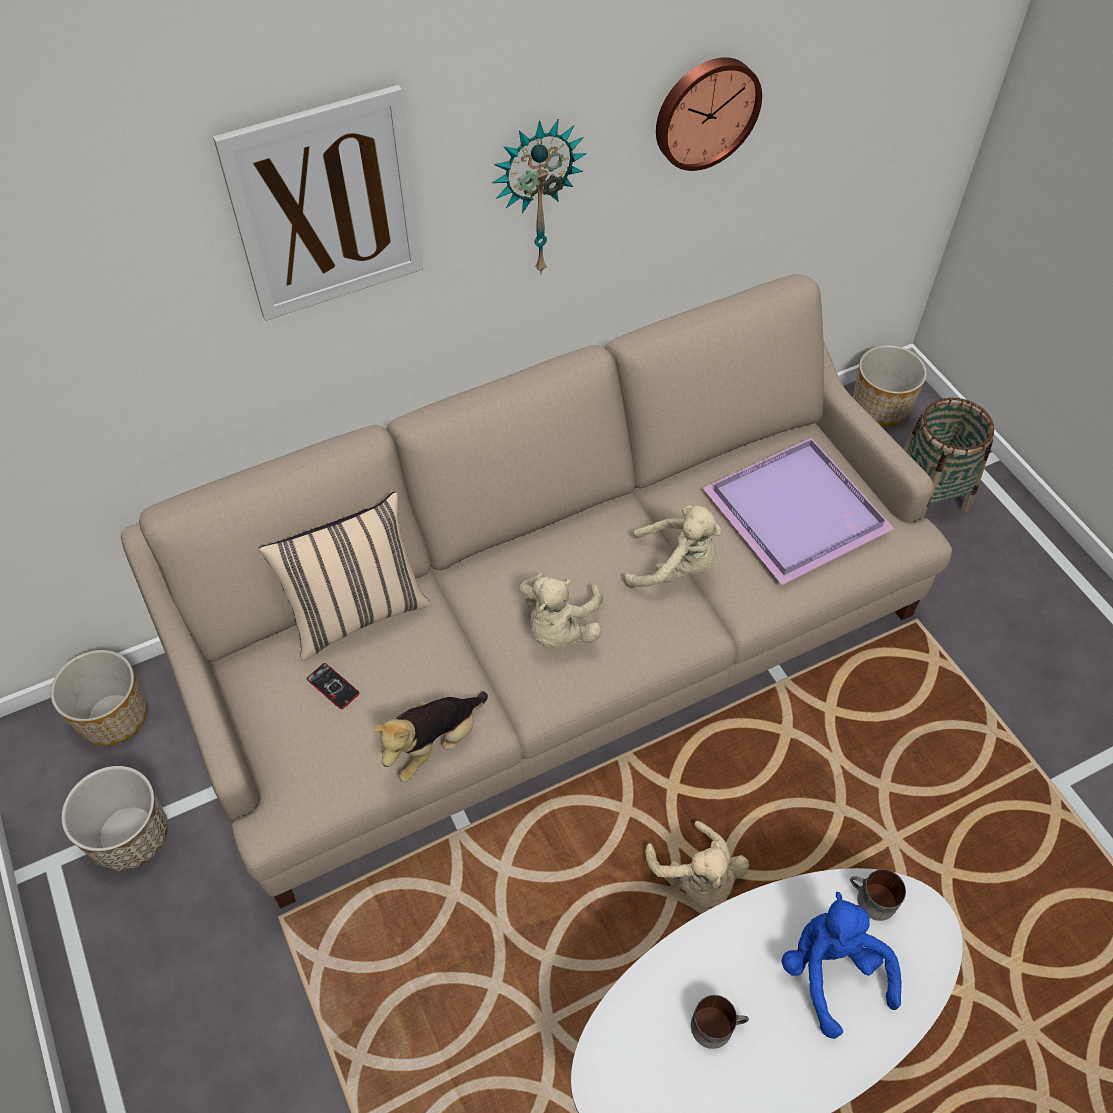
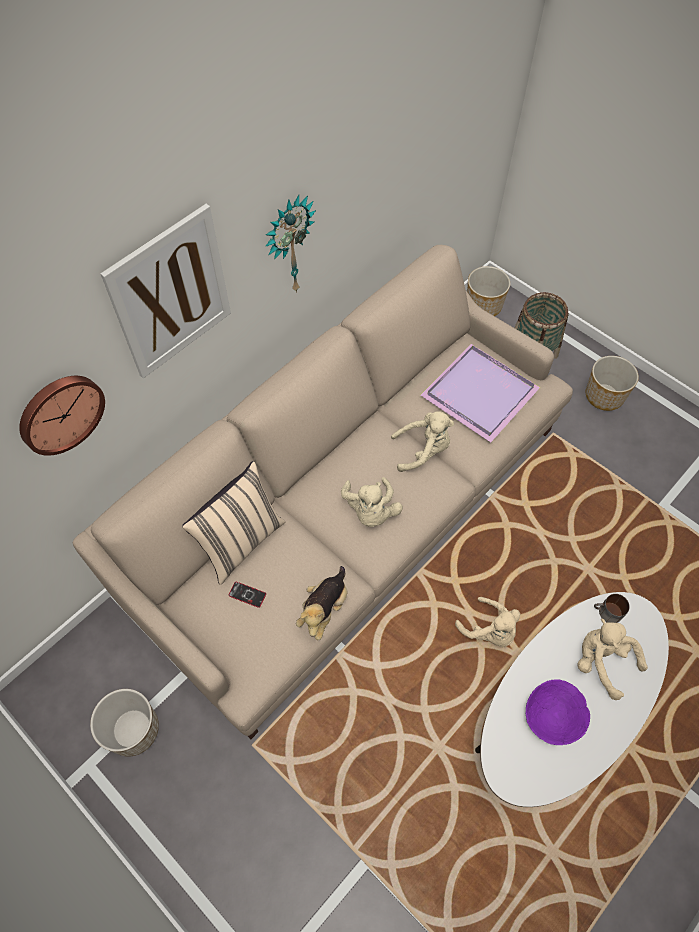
camera: 20 degrees left, 5 degrees up
planter [51,650,147,746] -> planter moved to [586,356,639,411]
wall clock [656,57,762,171] -> wall clock moved to [19,376,105,456]
mug [691,995,749,1049] -> purple bowl [526,679,590,745]
blue plush toy [781,892,901,1039] -> beige plush toy [577,618,648,700]

